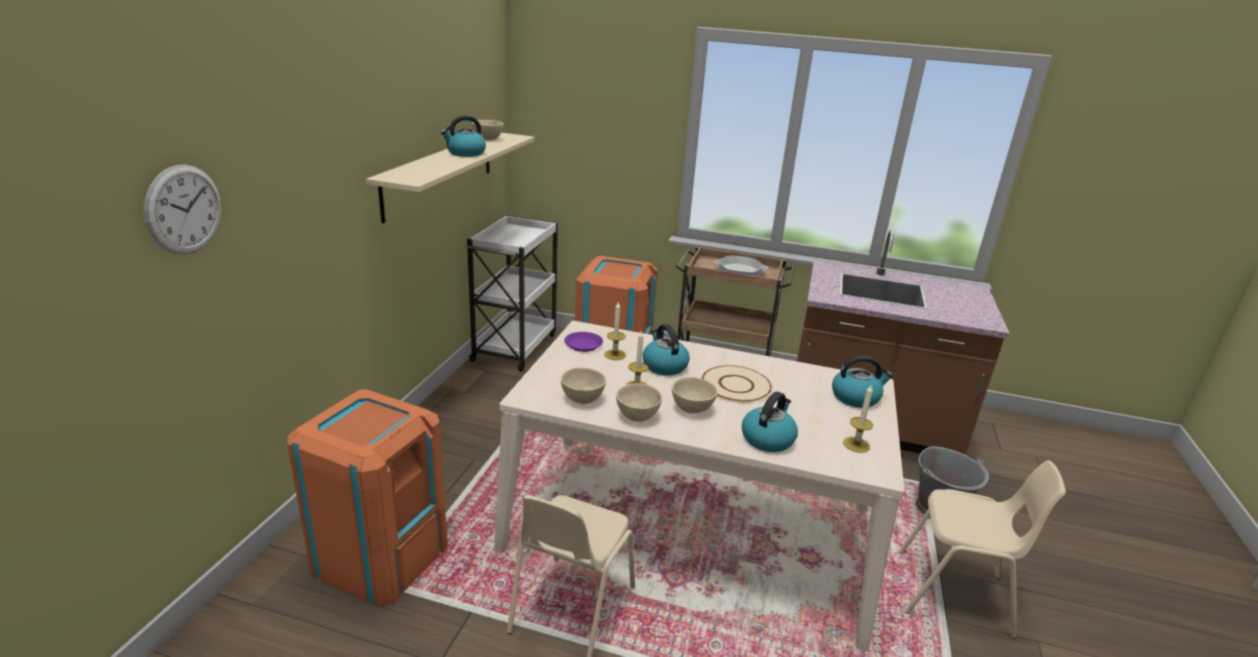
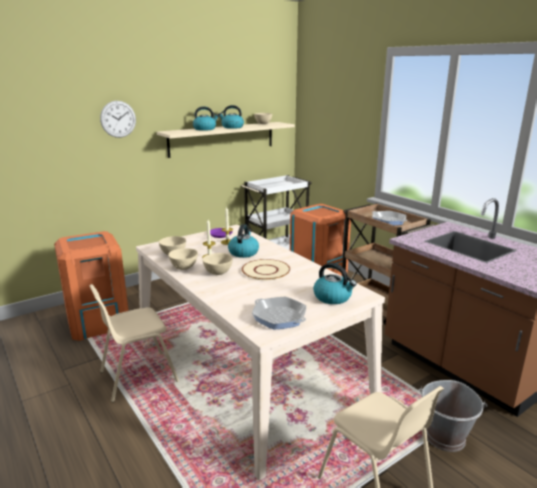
camera: 40 degrees right, 5 degrees down
wall clock [144,164,221,255] -> wall clock moved to [100,101,136,138]
kettle [742,392,798,452] -> kettle moved to [193,106,219,131]
candle [843,385,873,453] -> frying pan [252,296,306,330]

